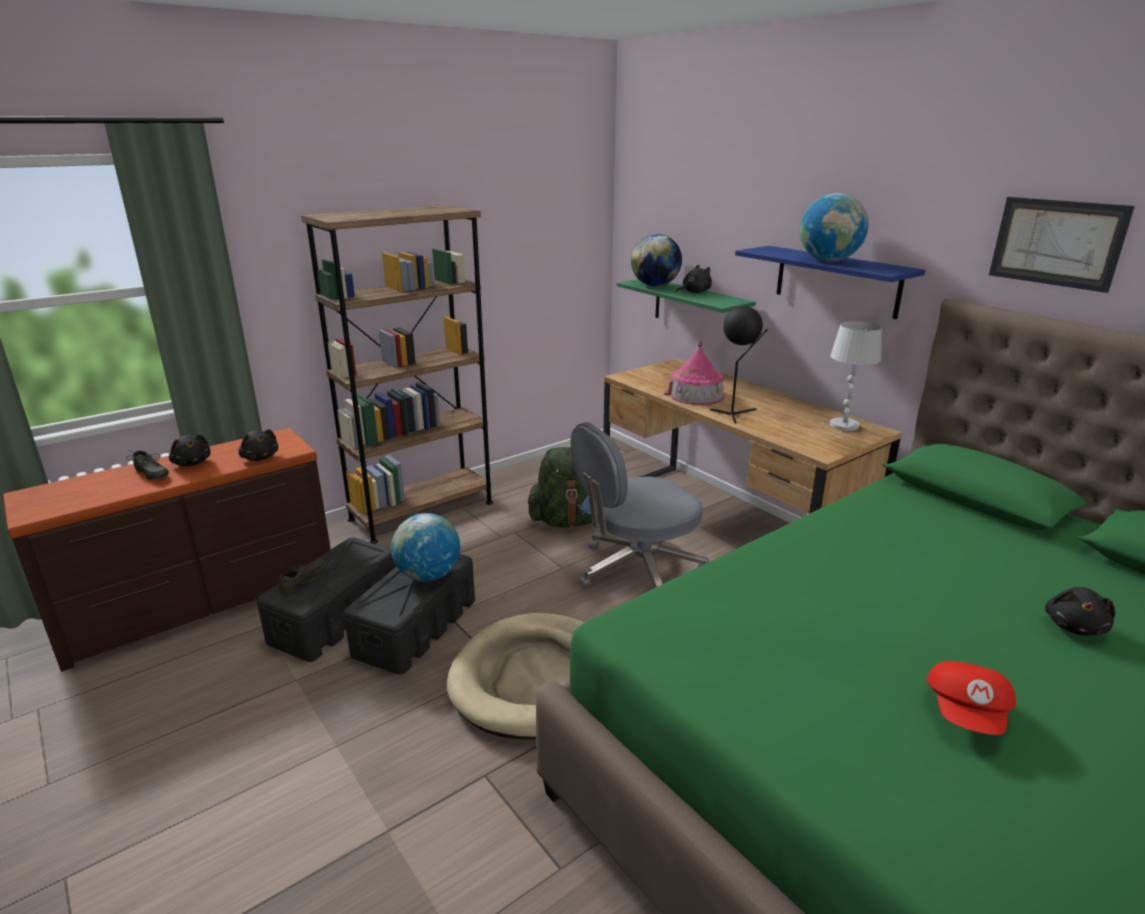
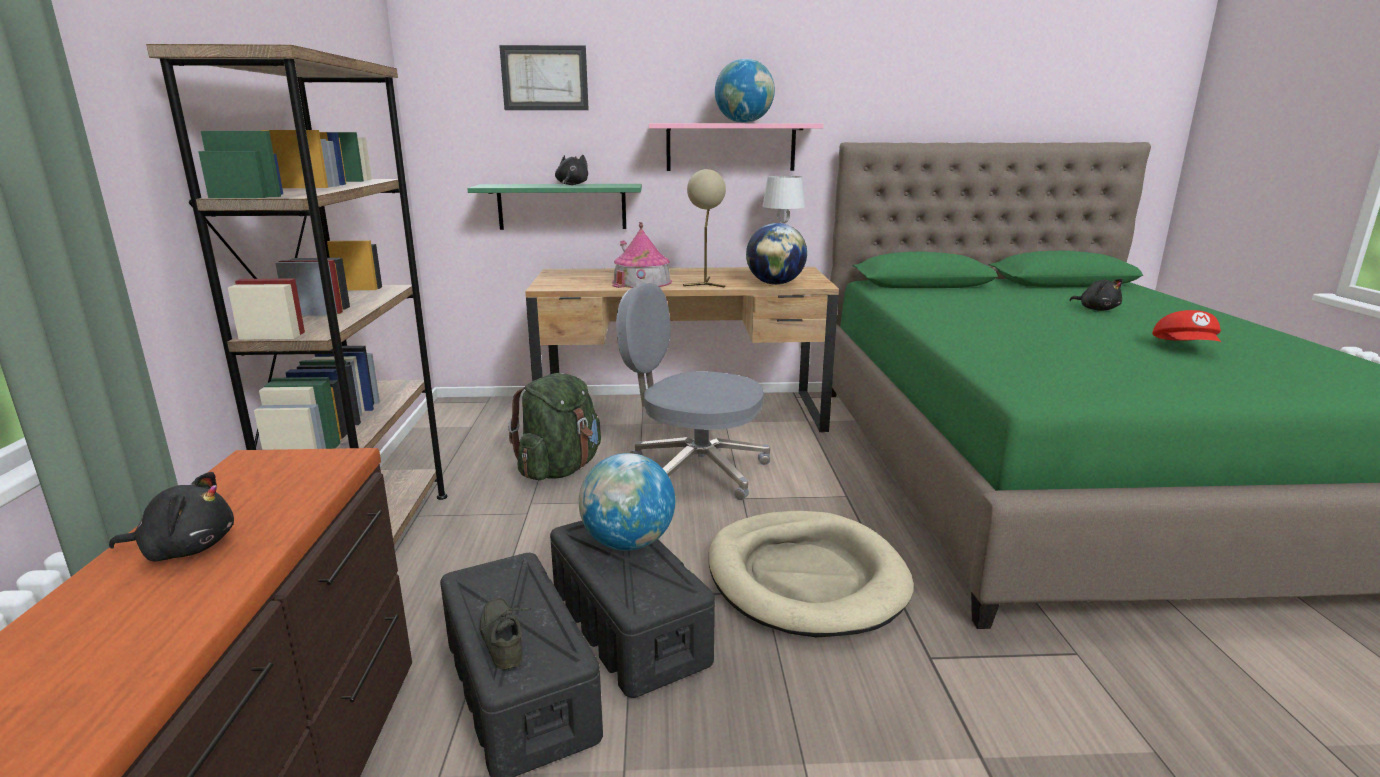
camera: 55 degrees left, 5 degrees down
grey shoe [126,450,169,480] -> none
black plush toy [238,429,278,461] -> none
grey office chair [571,422,709,589] -> grey office chair turned 105 degrees clockwise [616,283,770,500]
globe [631,234,682,286] -> globe moved to [746,223,807,285]
black table lamp [710,306,768,424] -> beige table lamp [683,169,726,288]
blue shelf [735,246,926,319] -> pink shelf [649,123,823,171]
red cap [926,661,1016,735] -> red cap turned 45 degrees clockwise [1152,310,1221,342]
picture [989,197,1135,293] -> picture moved to [499,45,589,110]

